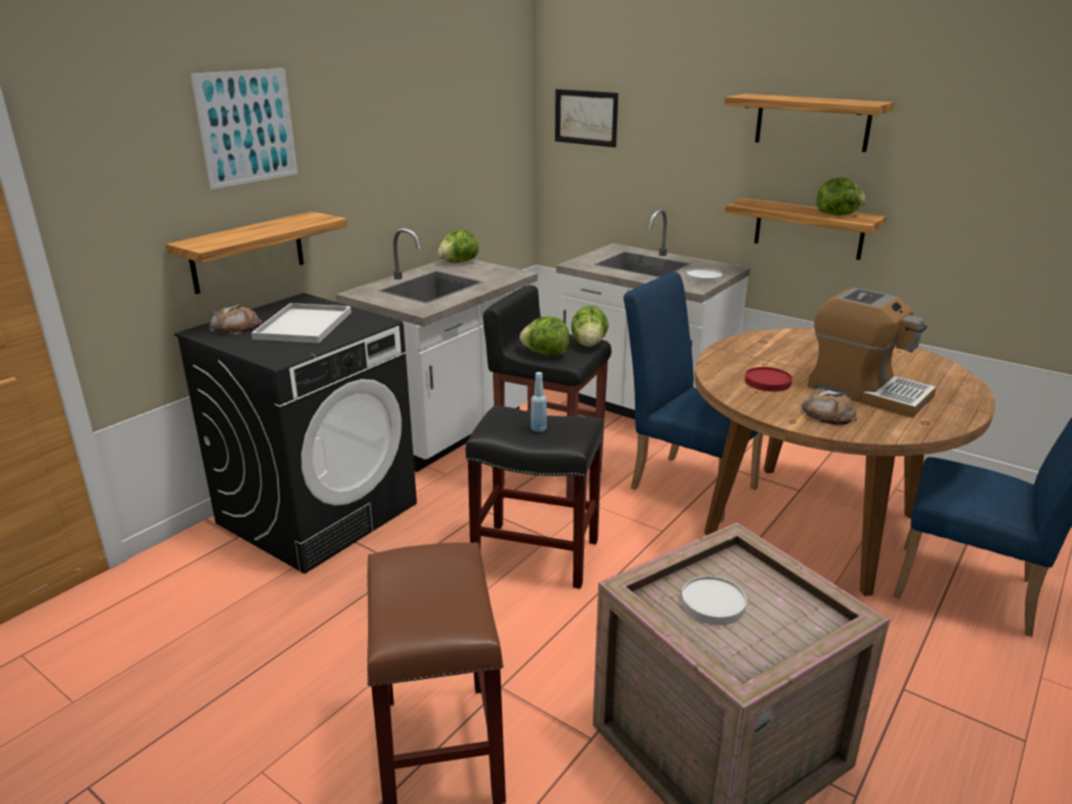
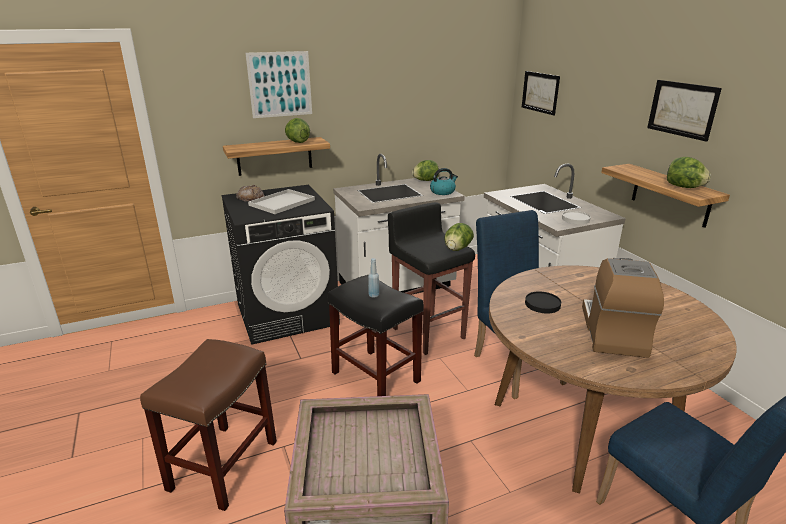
camera: 30 degrees right, 0 degrees up
lettuce [520,316,569,355] -> lettuce moved to [285,118,310,143]
white plate [681,576,747,625] -> none
shelf [724,94,894,152] -> picture [647,80,722,142]
red plate [745,367,792,392] -> black plate [525,291,561,313]
bread [801,388,857,425] -> none
coffee machine [807,288,937,418] -> coffee machine turned 150 degrees counterclockwise [582,258,664,358]
none -> kettle [430,168,458,195]

